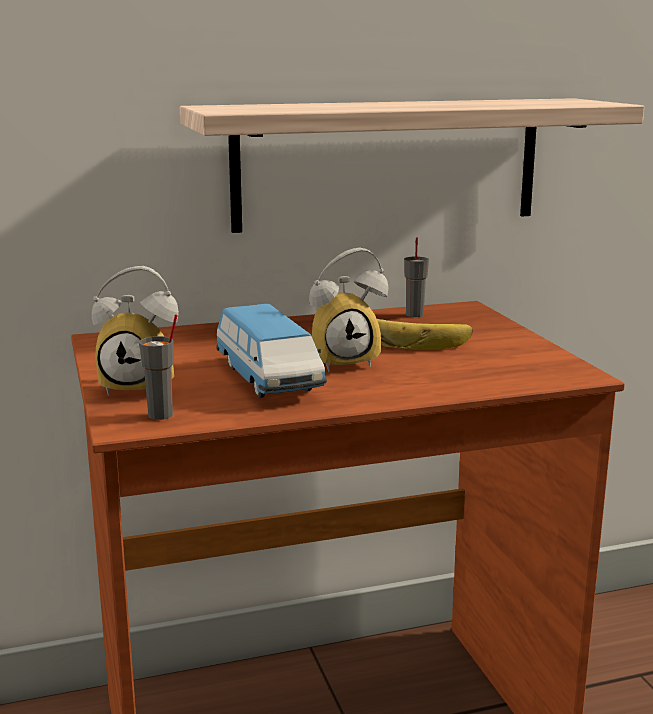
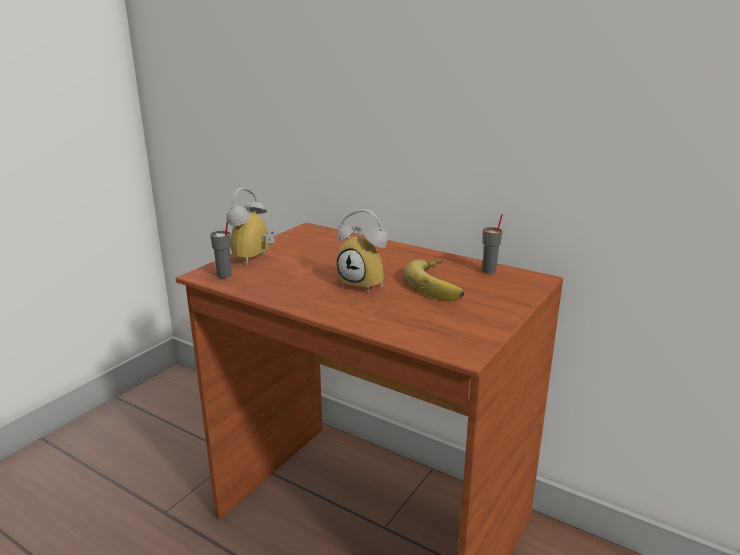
camera: 50 degrees right, 5 degrees up
alarm clock [92,266,179,396] -> alarm clock turned 60 degrees clockwise [226,188,278,265]
shelf [180,98,644,233] -> none
toy car [216,304,327,398] -> none

